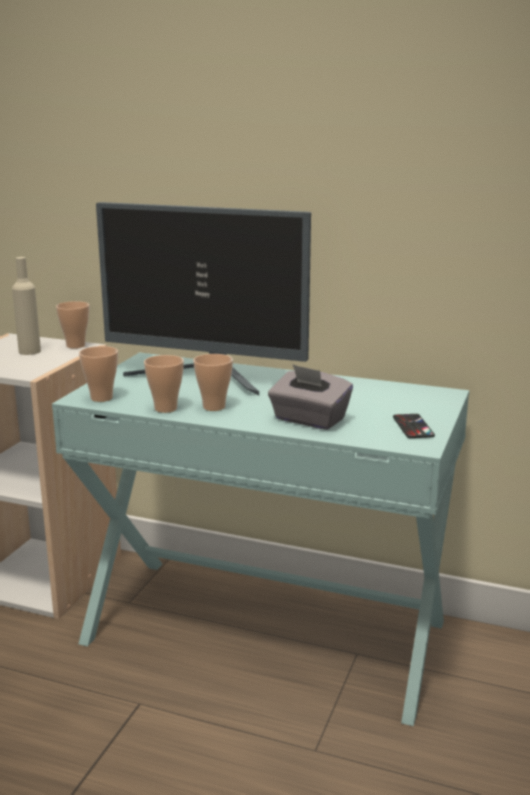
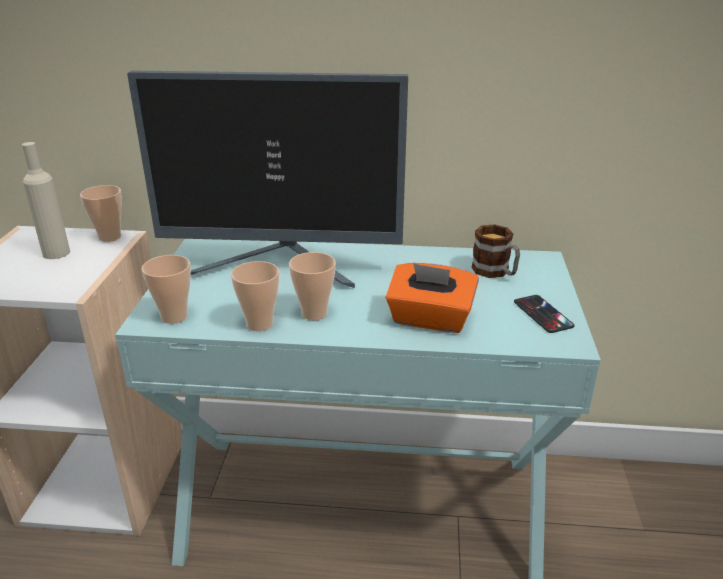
camera: 15 degrees left, 10 degrees up
grey tissue box [268,364,353,430] -> orange tissue box [385,263,479,333]
none -> mug [471,224,520,278]

